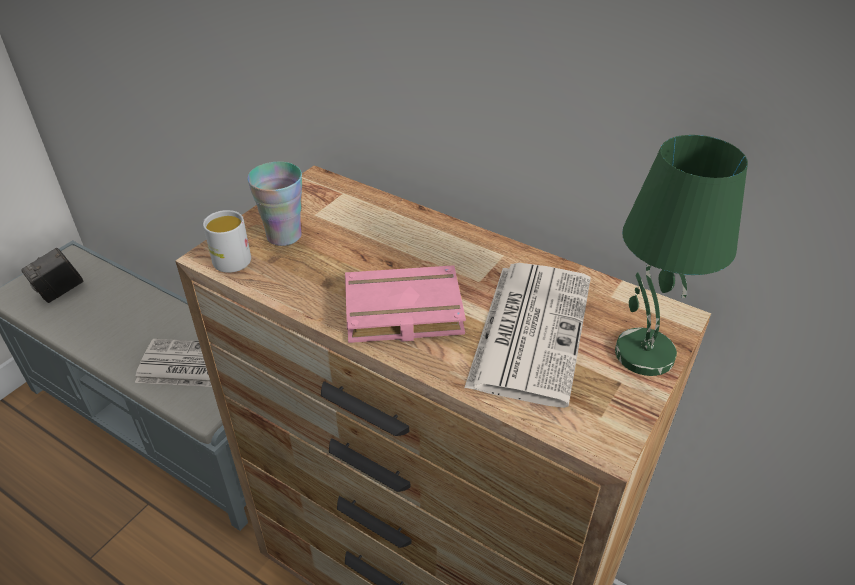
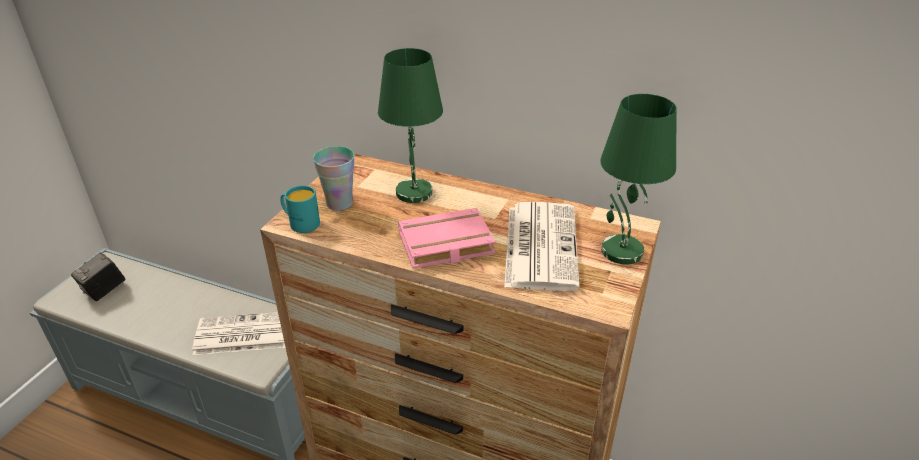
camera: 10 degrees left, 5 degrees down
white mug [202,210,251,273] -> turquoise mug [280,185,320,233]
none -> green table lamp [378,48,443,203]

